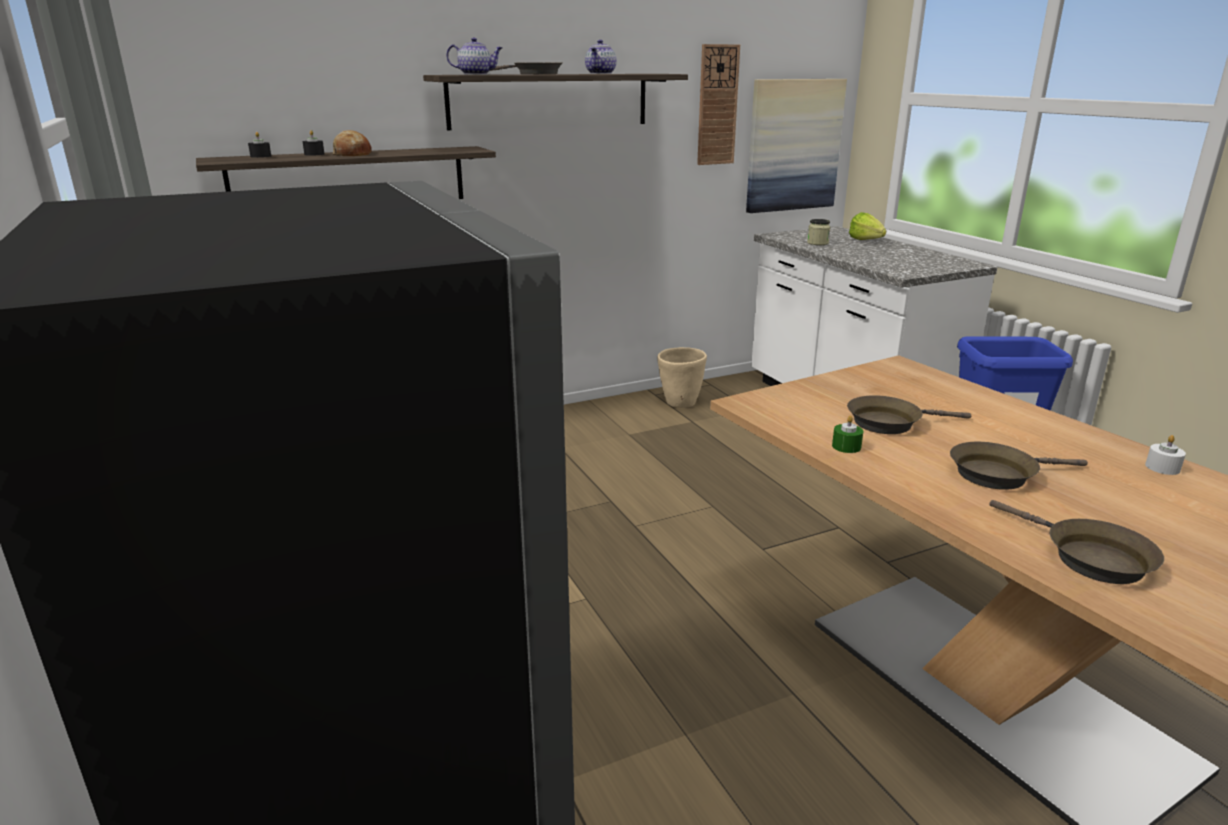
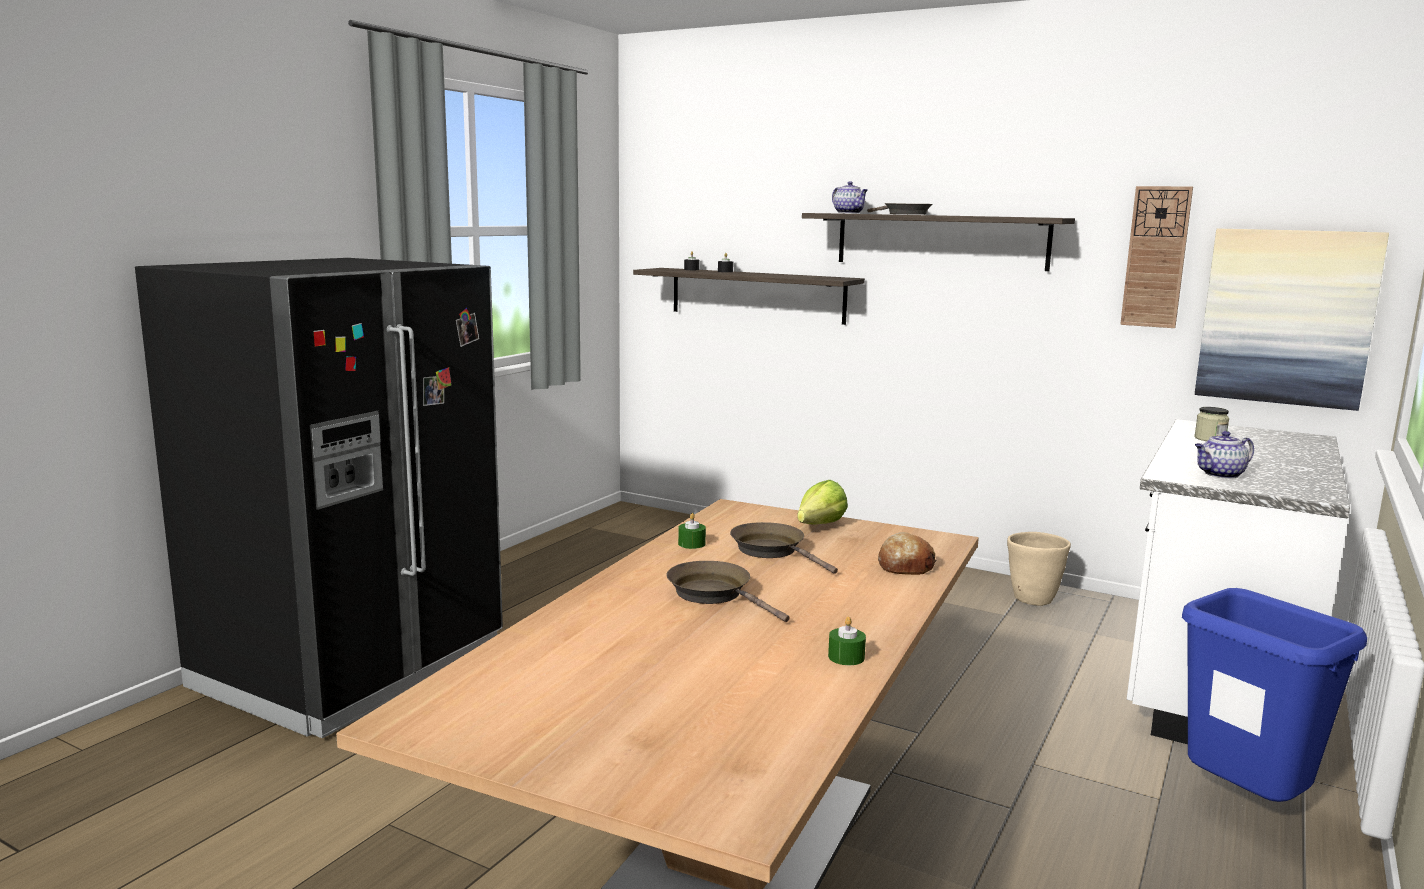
camera: 55 degrees right, 10 degrees down
bread [333,130,372,156] -> bread moved to [878,532,937,575]
teapot [585,40,617,74] -> teapot moved to [1195,431,1254,479]
lettuce [849,212,886,240] -> lettuce moved to [797,480,848,525]
brown frying pan [990,500,1164,584] -> none
white candle [1145,435,1186,475] -> green candle [828,617,866,665]

